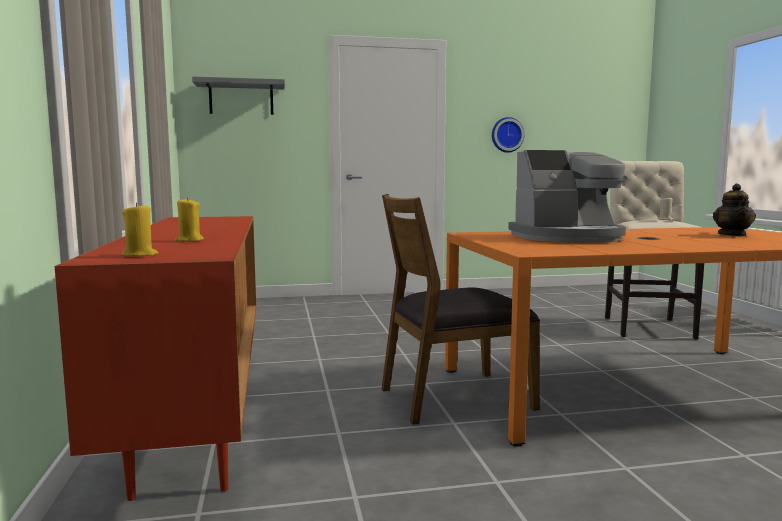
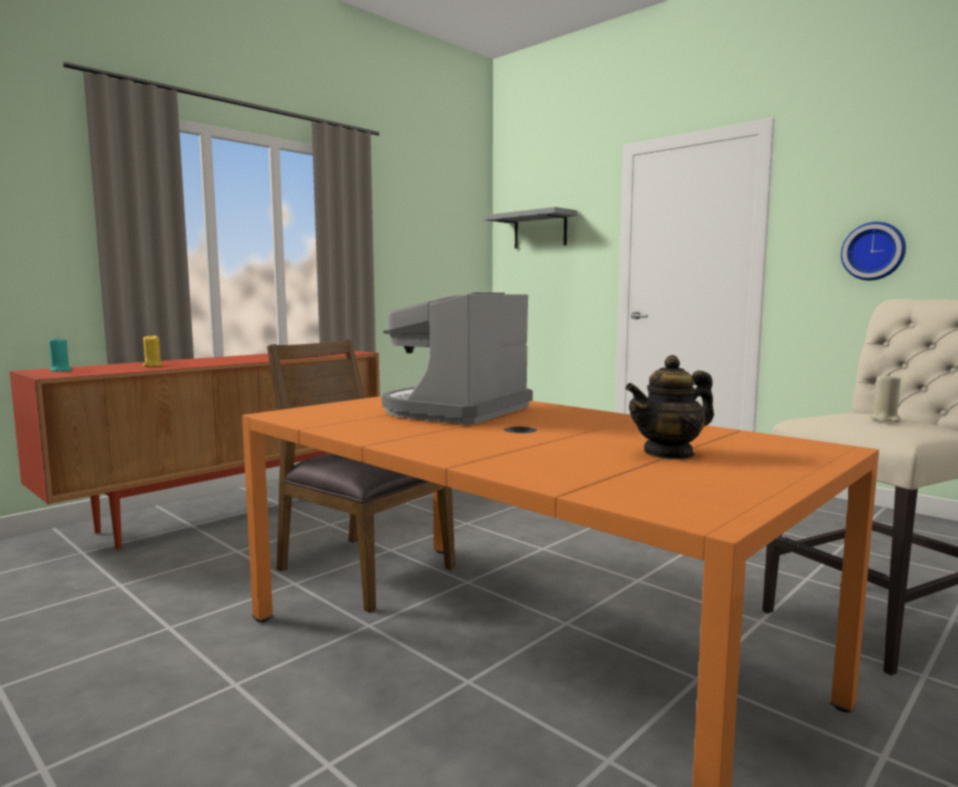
camera: 55 degrees right, 0 degrees up
yellow candle [122,203,158,257] -> turquoise candle [49,339,72,372]
coffee machine [508,150,627,243] -> coffee machine turned 75 degrees clockwise [382,293,533,425]

